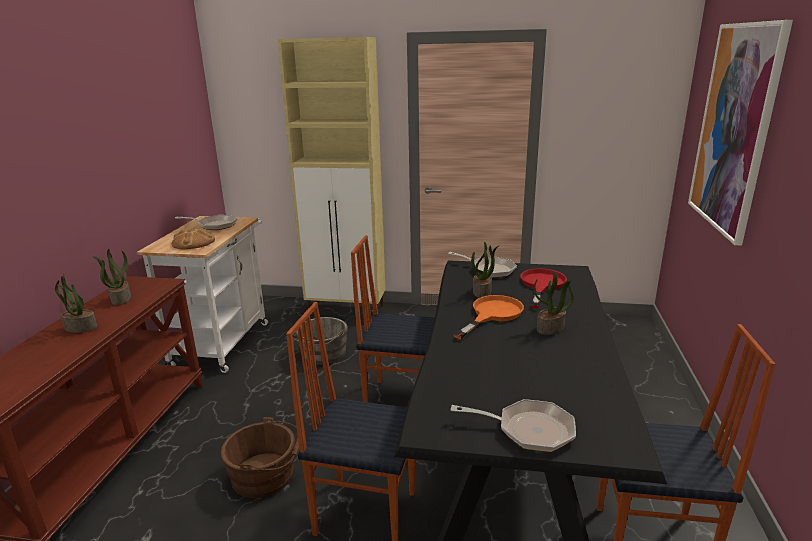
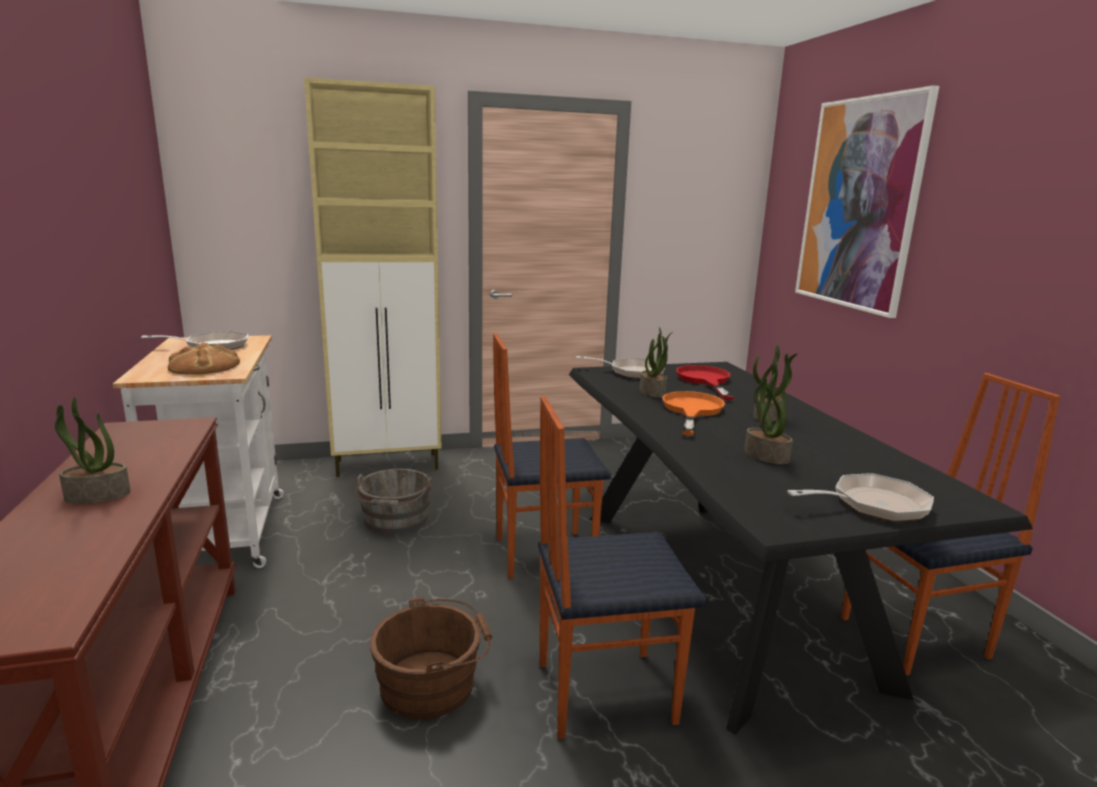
camera: 25 degrees left, 5 degrees down
potted plant [93,249,131,305] -> potted plant moved to [744,373,793,464]

